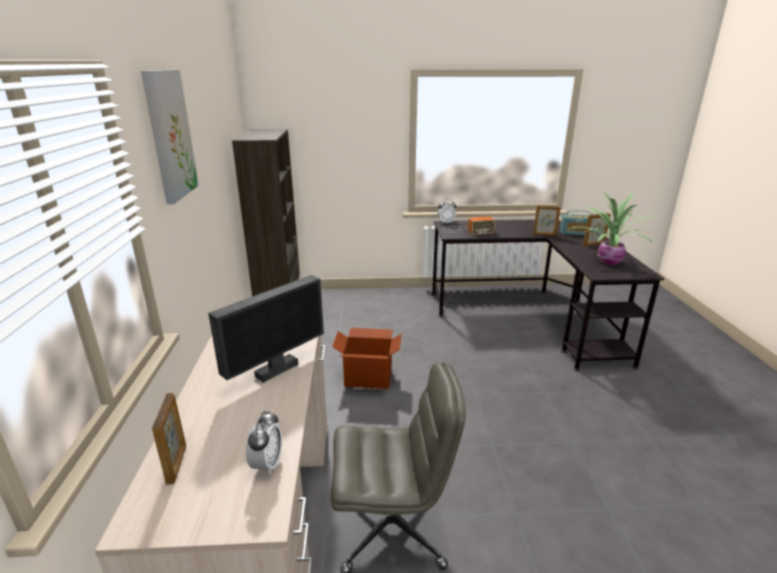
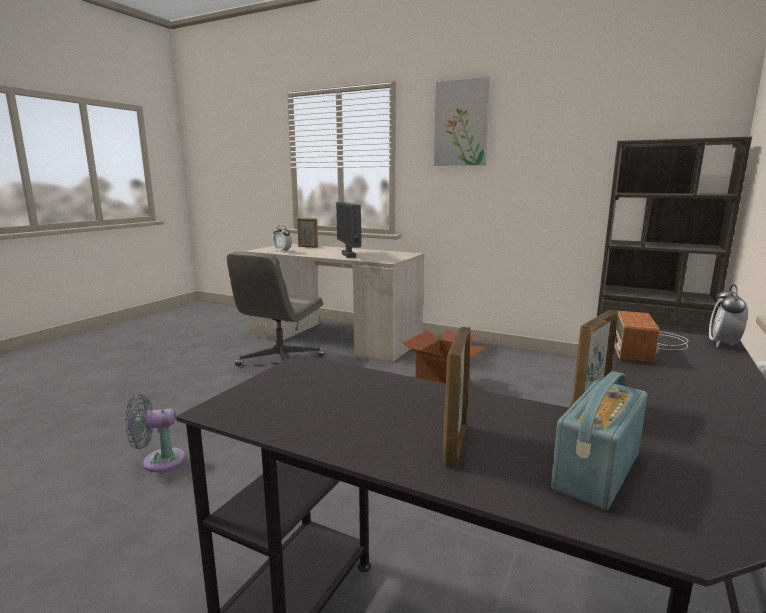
camera: 120 degrees right, 10 degrees down
potted plant [567,192,655,265] -> none
none -> grey fan [125,394,185,472]

